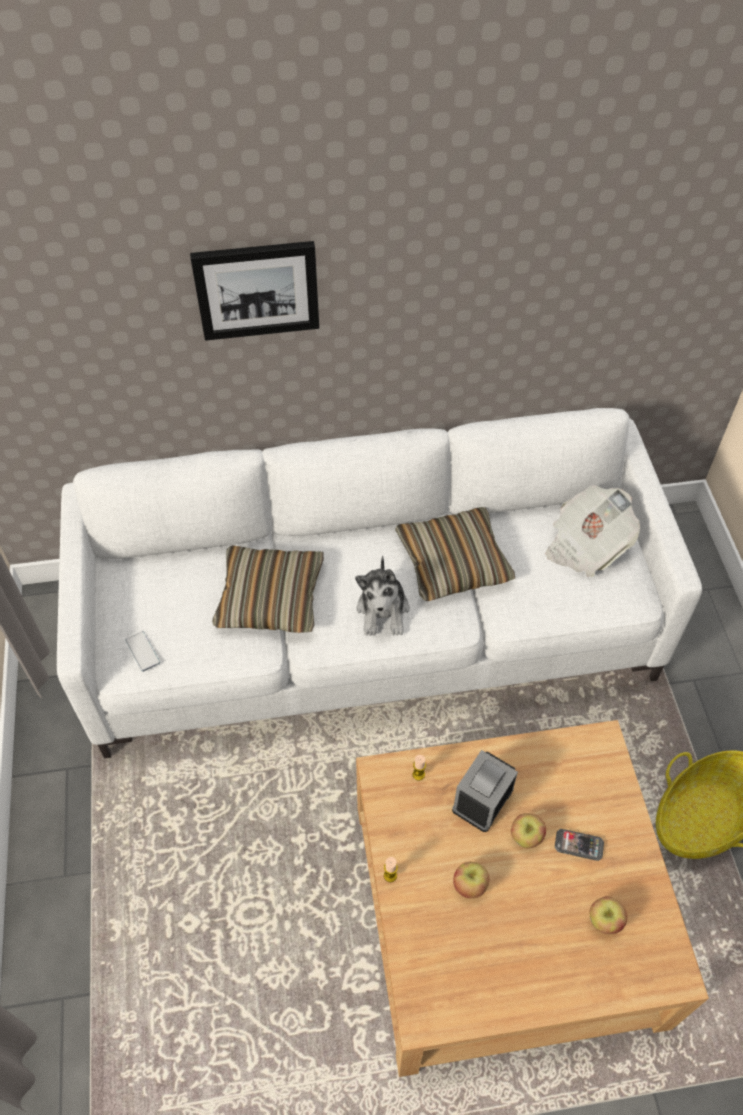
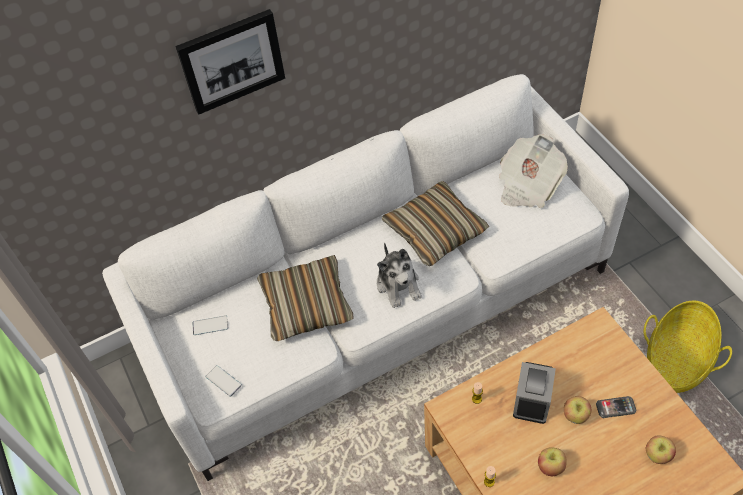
camera: 15 degrees left, 0 degrees up
none -> phone [192,315,228,335]

